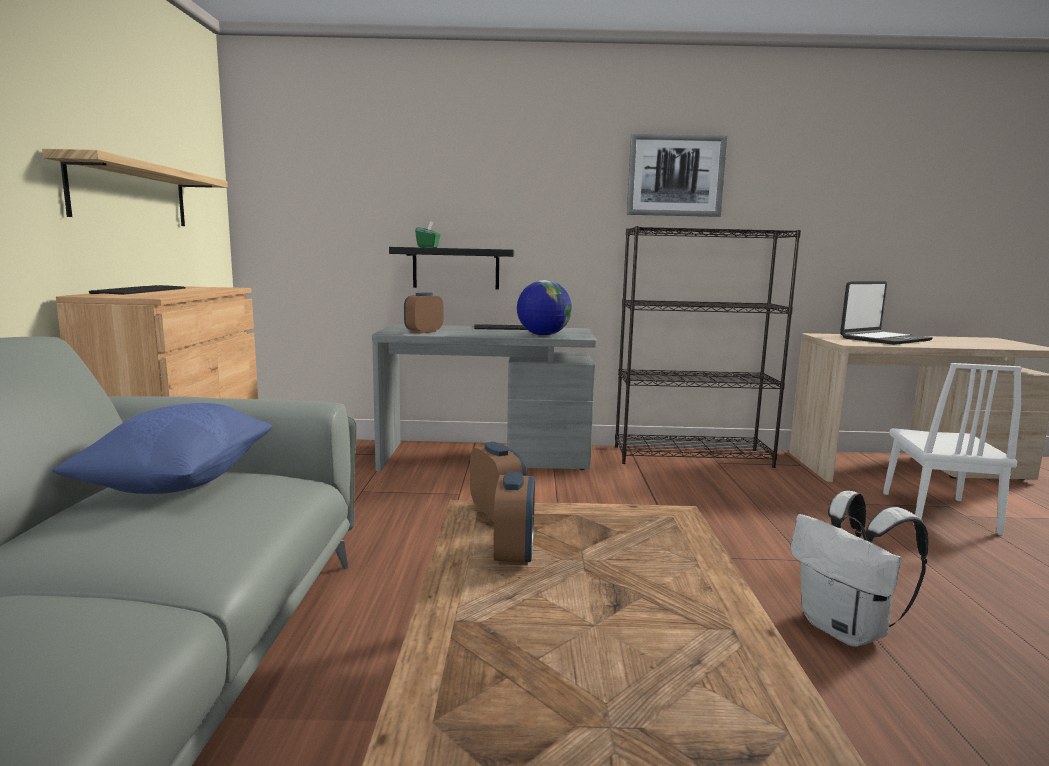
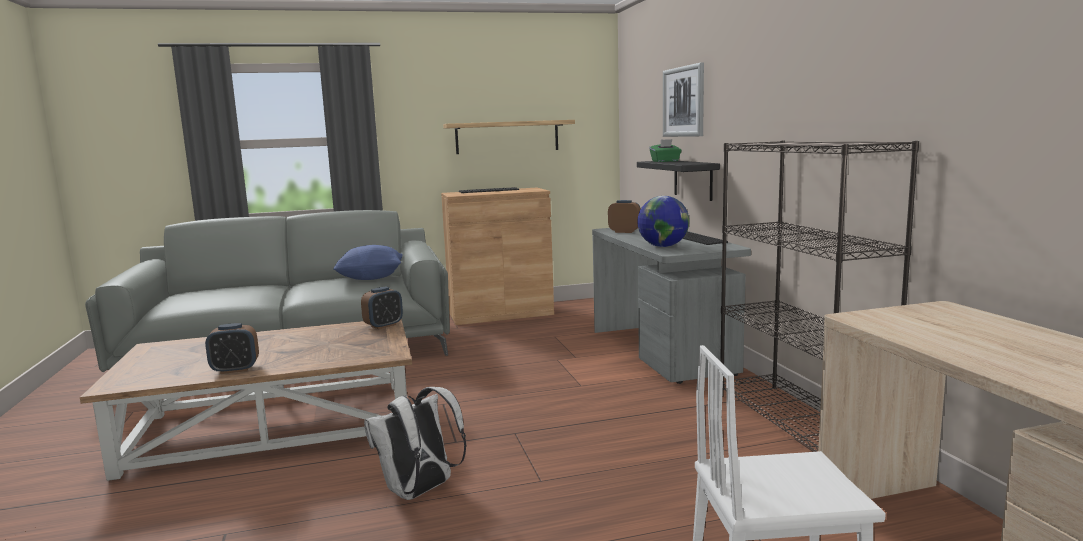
camera: 75 degrees right, 0 degrees up
alarm clock [493,471,535,566] -> alarm clock moved to [205,323,259,374]
picture [627,133,727,217] -> picture moved to [663,62,704,137]
laptop [840,281,933,345] -> none

